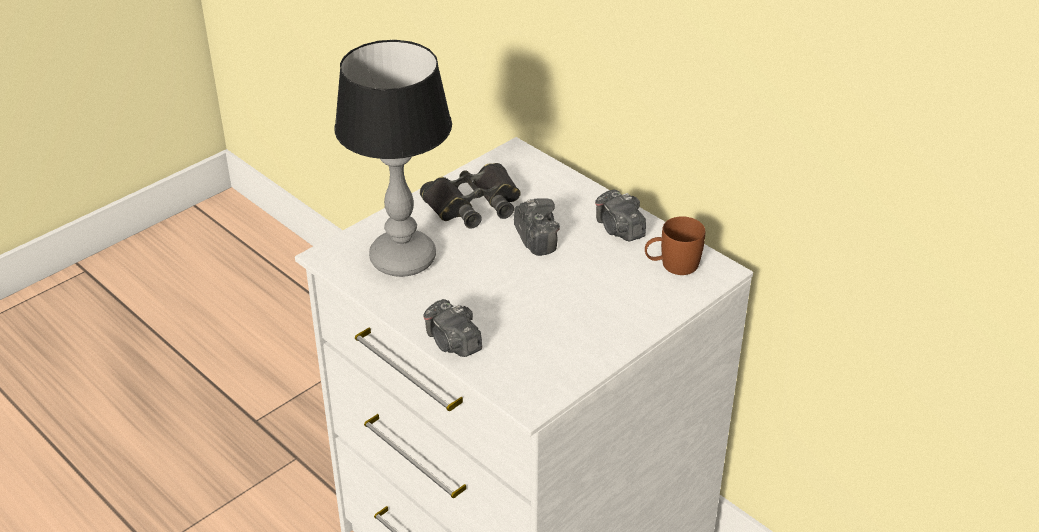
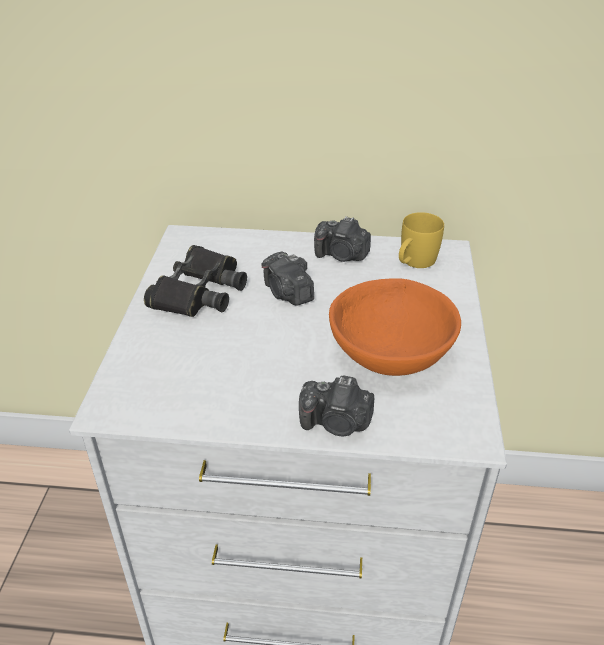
camera: 40 degrees left, 0 degrees up
table lamp [334,40,452,277] -> none
camera [514,198,560,256] -> camera turned 150 degrees counterclockwise [261,251,314,306]
brown mug [645,216,705,275] -> yellow mug [399,212,444,268]
none -> orange bowl [329,278,461,376]

